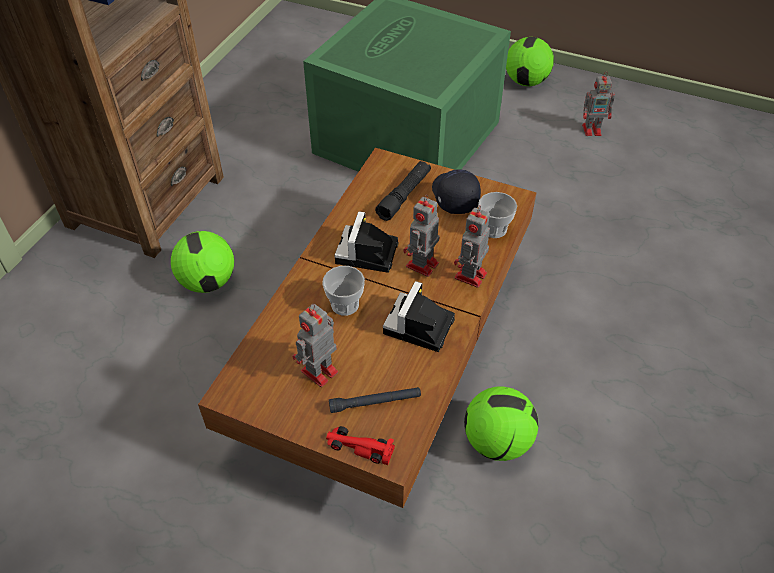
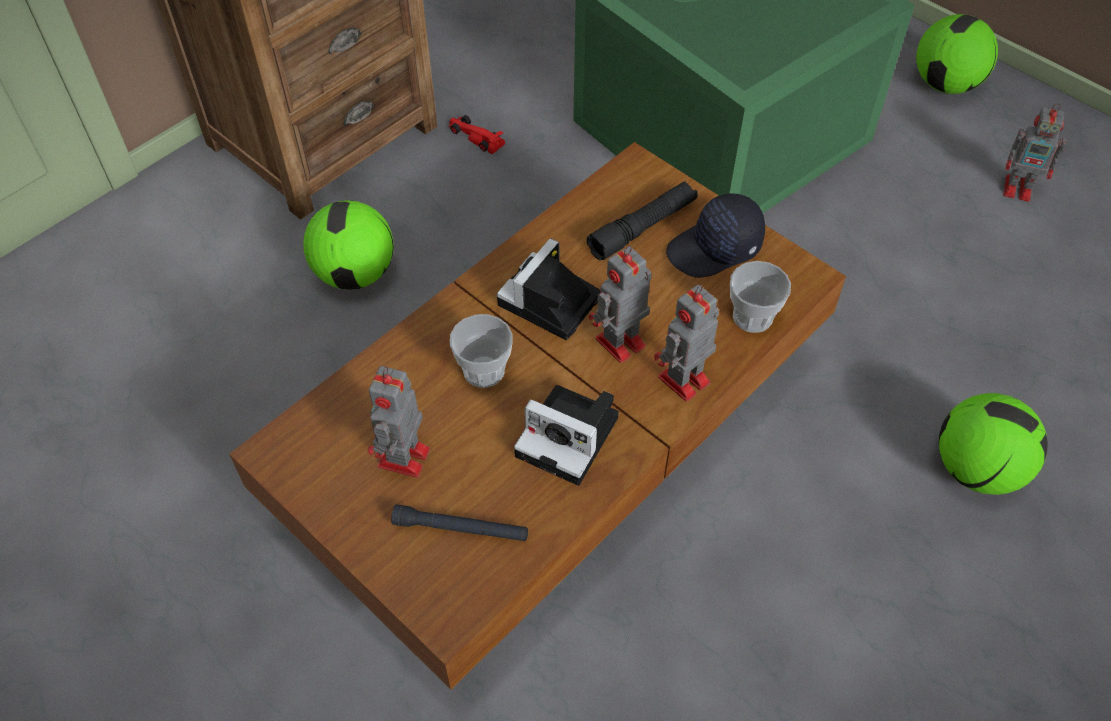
camera: 20 degrees right, 5 degrees up
toy robot [292,304,338,387] -> toy robot turned 45 degrees counterclockwise [368,366,430,478]
red toy car [326,426,395,465] -> red toy car moved to [448,115,505,154]
camera [383,281,455,352] -> camera turned 105 degrees counterclockwise [514,385,619,486]
black cap [432,169,481,214] -> black cap turned 120 degrees counterclockwise [666,193,765,278]
football [464,386,539,461] -> football moved to [939,393,1048,495]

